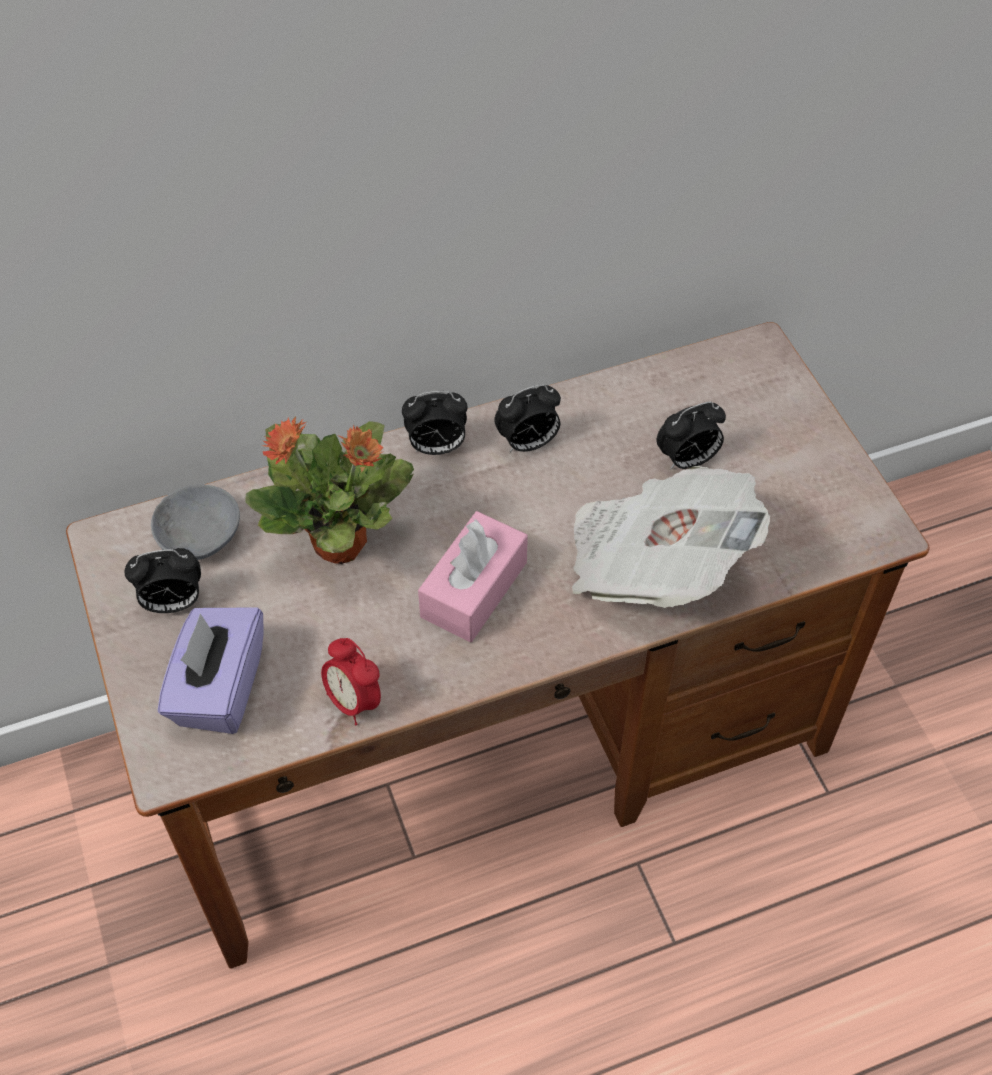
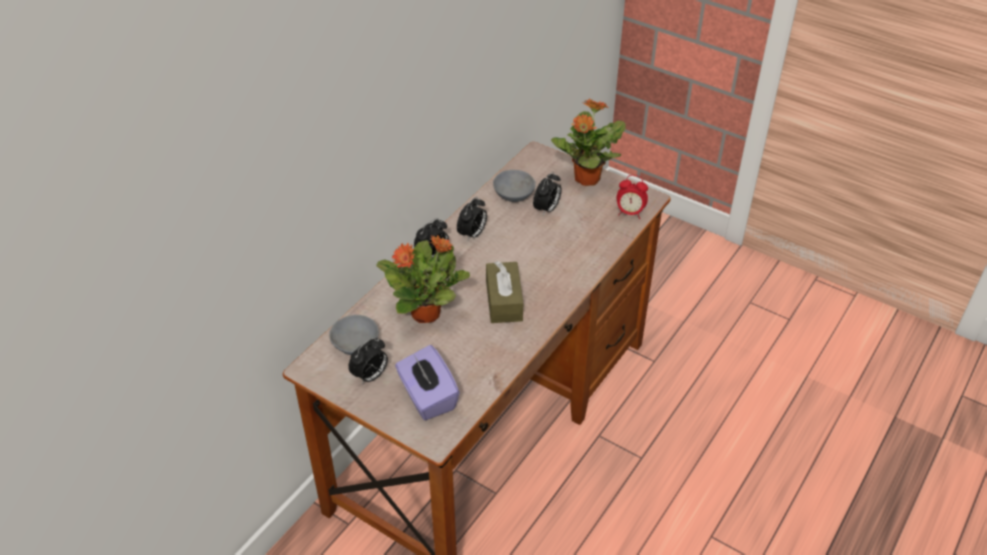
camera: 35 degrees left, 10 degrees down
alarm clock [321,638,381,725] -> alarm clock moved to [617,175,648,219]
pink tissue box [418,511,528,642] -> brown tissue box [486,261,523,323]
newspaper [572,466,770,608] -> none
none -> grey bowl [493,170,536,202]
none -> potted plant [551,98,626,186]

